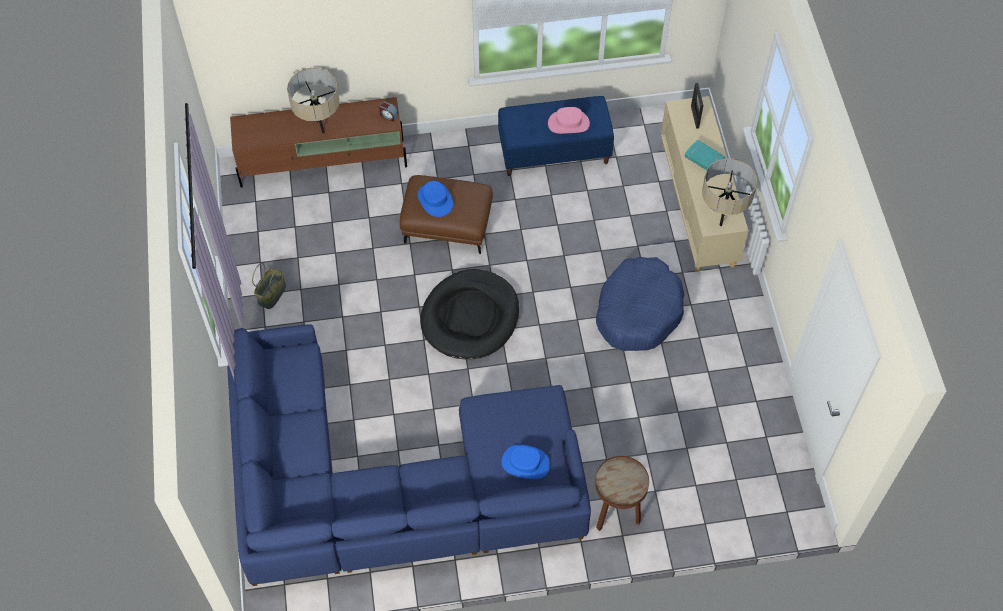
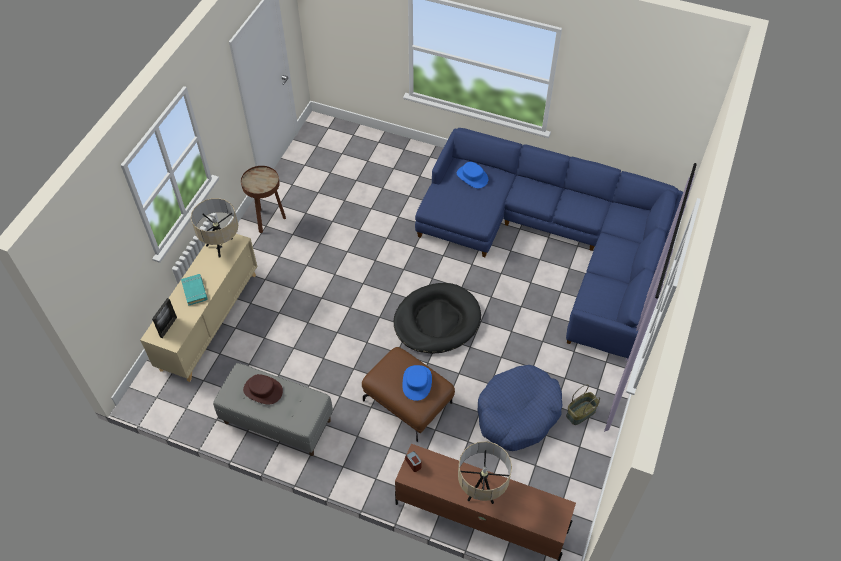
camera: 150 degrees left, 5 degrees down
blue bench [498,96,614,176] -> grey bench [213,363,333,456]
pink hat [548,107,590,134] -> brown hat [243,374,283,404]
brown side table [595,456,649,531] -> brown side table moved to [241,166,286,233]
blue dog bed [596,257,684,351] -> blue dog bed moved to [478,365,562,451]

